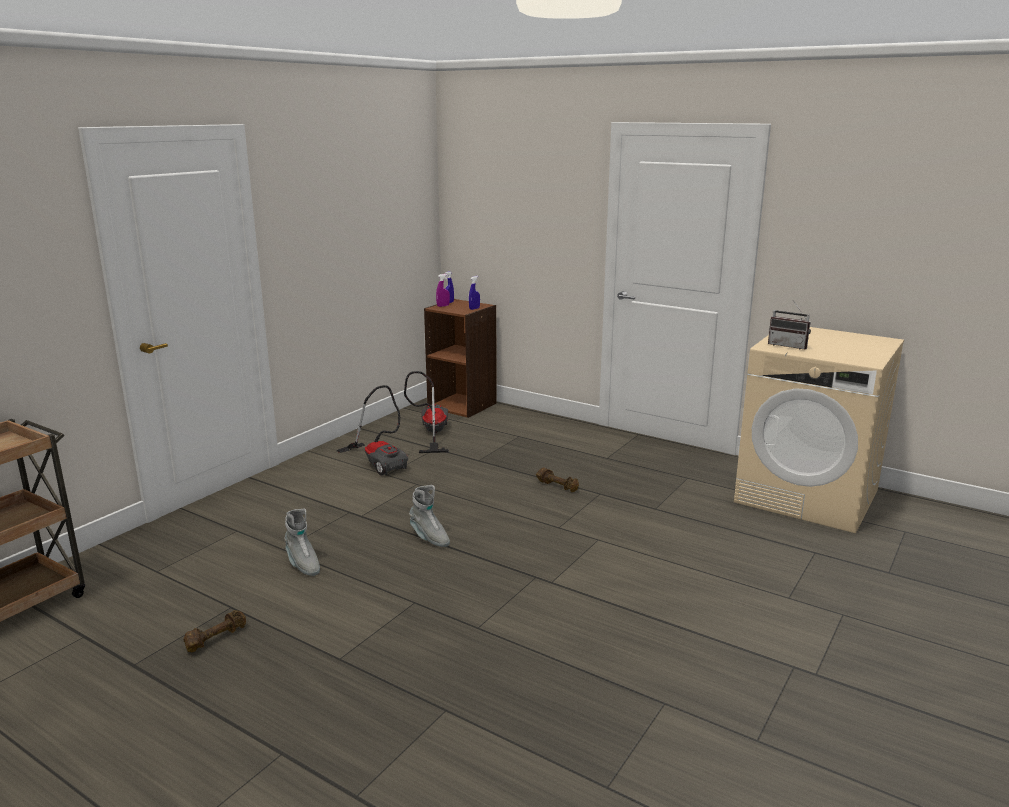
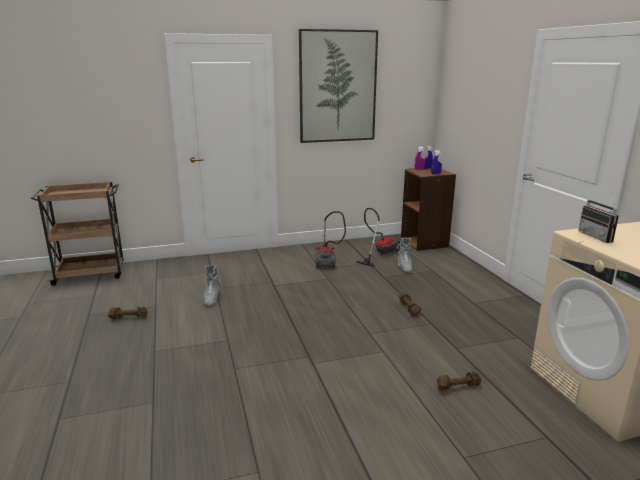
camera: 40 degrees right, 0 degrees up
grey boot [409,485,450,547] -> grey boot moved to [398,238,412,273]
none -> picture [299,29,378,143]
none -> brown dumbbell [437,371,481,391]

